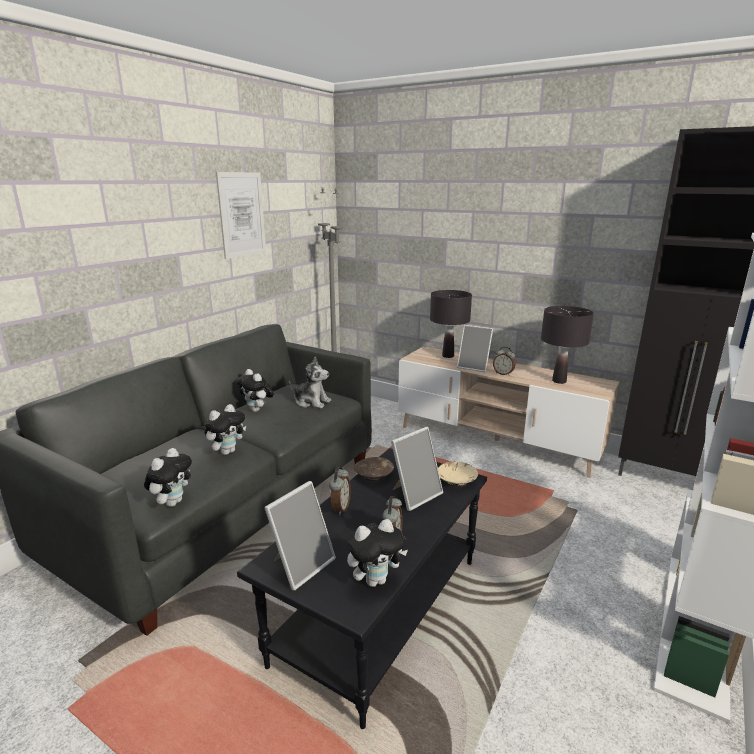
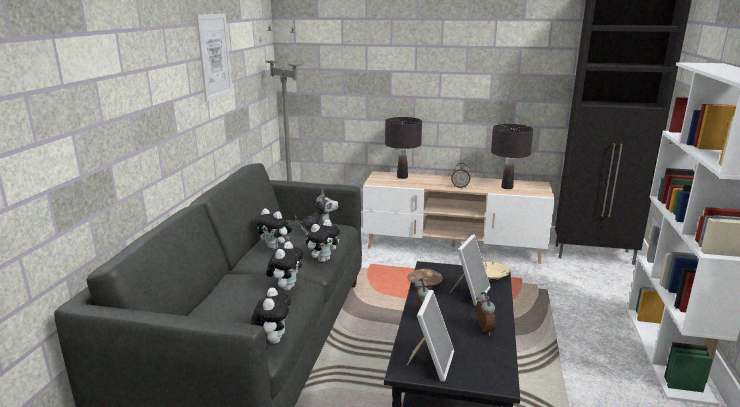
camera: 20 degrees left, 0 degrees up
plush toy [347,519,408,587] -> plush toy moved to [306,220,340,262]
picture frame [457,325,493,372] -> none

